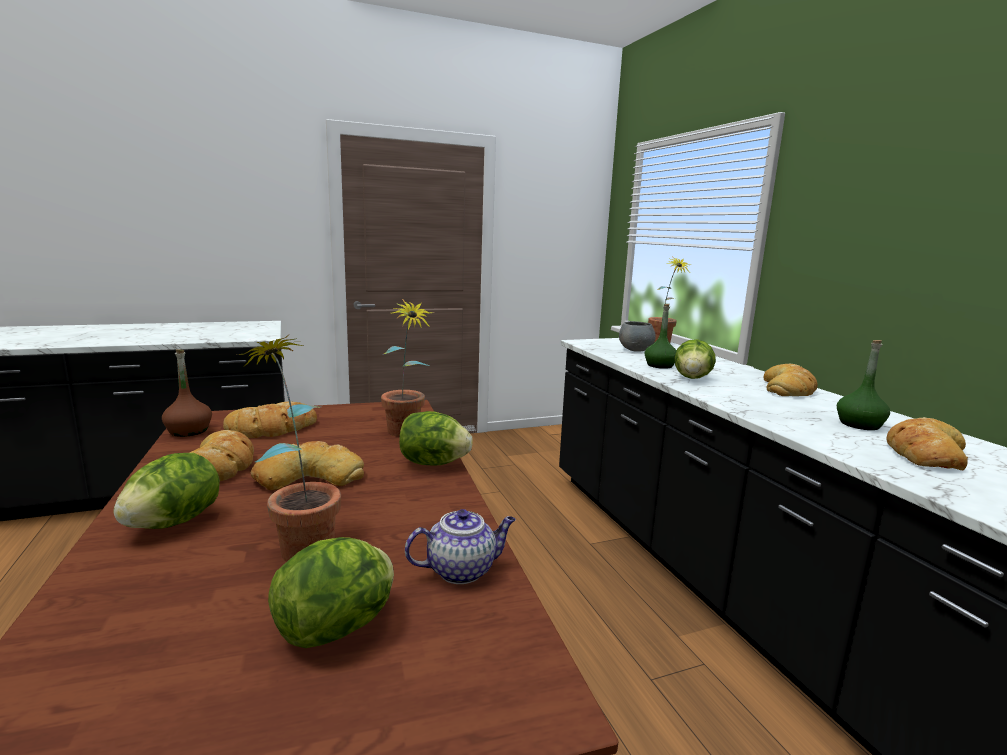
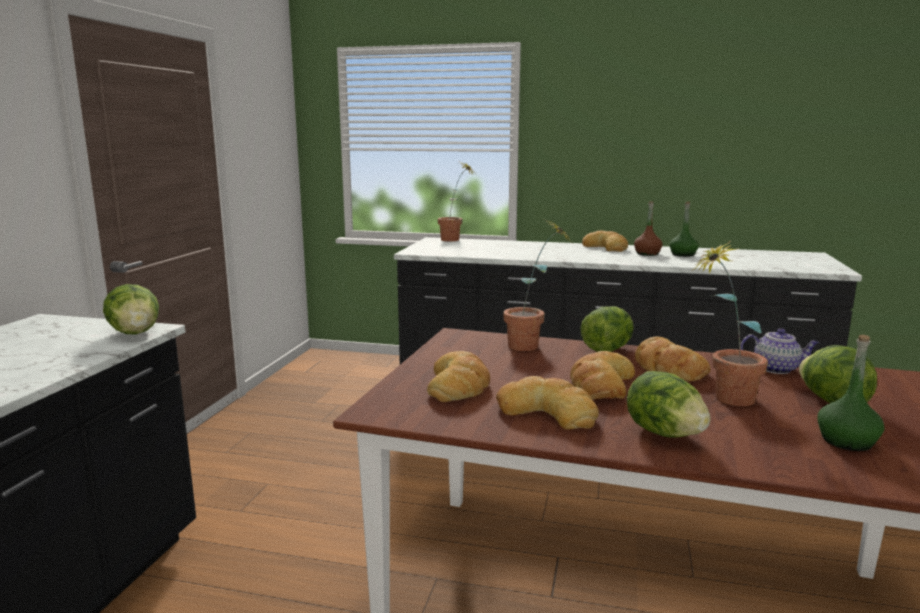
camera: 55 degrees left, 0 degrees up
brown bottle [162,349,212,437] -> brown bottle moved to [634,201,662,256]
teapot [405,509,516,584] -> teapot turned 90 degrees clockwise [740,328,819,374]
grey bowl [619,321,656,352] -> none
green bottle [645,304,677,369] -> green bottle moved to [817,335,885,451]
lettuce [674,339,716,379] -> lettuce moved to [103,284,159,334]
bread [886,417,968,470] -> bread moved to [635,336,711,381]

